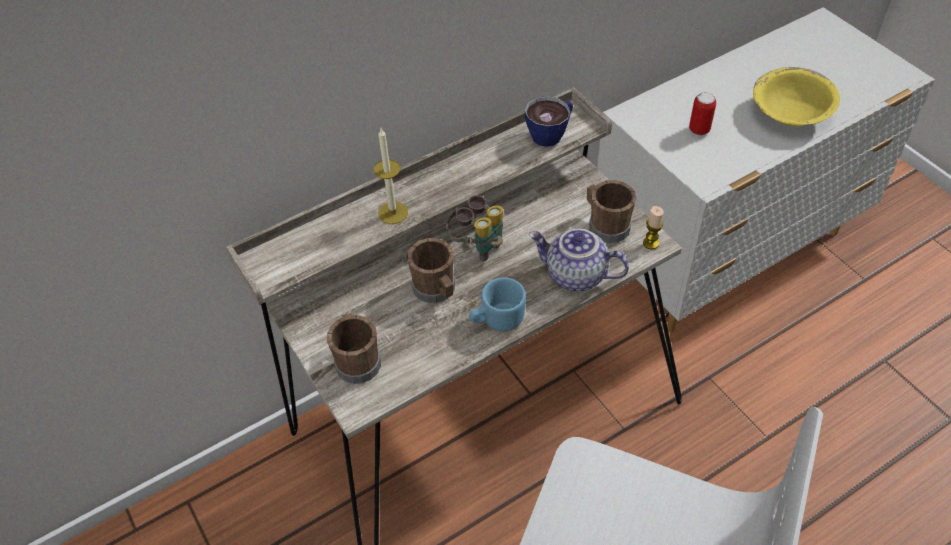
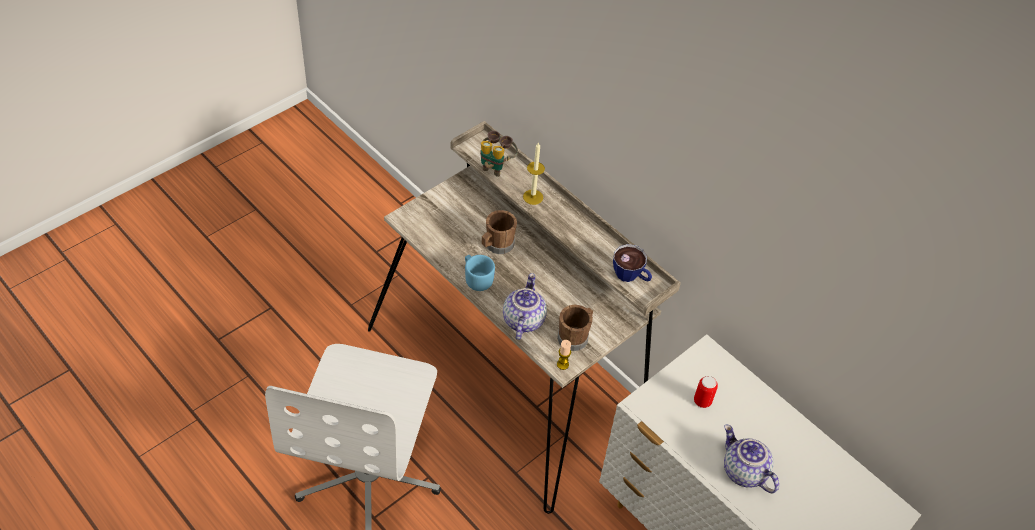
camera: 75 degrees right, 0 degrees up
brown mug [327,313,381,384] -> none
binoculars [446,195,503,262] -> binoculars moved to [480,131,518,177]
yellow bowl [753,67,840,126] -> teapot [724,424,779,493]

